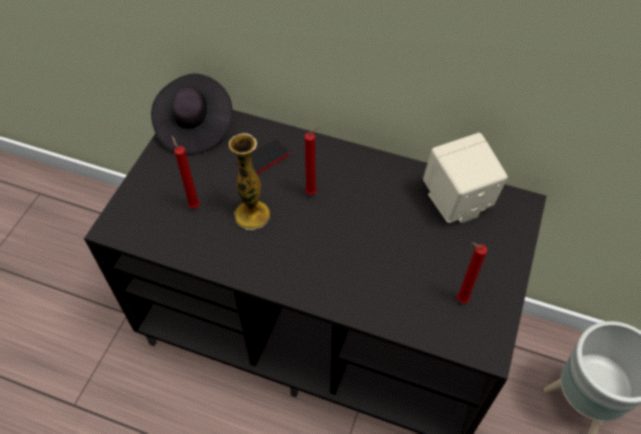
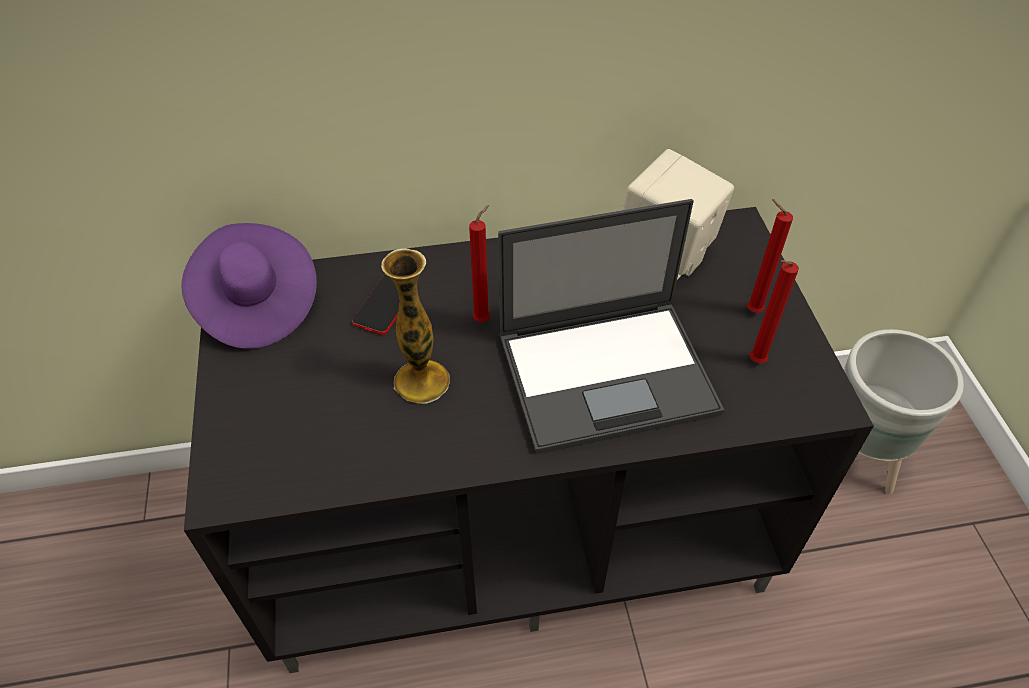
camera: 30 degrees left, 5 degrees down
black hat [151,73,233,155] -> purple hat [181,223,317,349]
red candle [172,136,200,208] -> red candle moved to [747,199,793,313]
none -> laptop [498,199,724,454]

